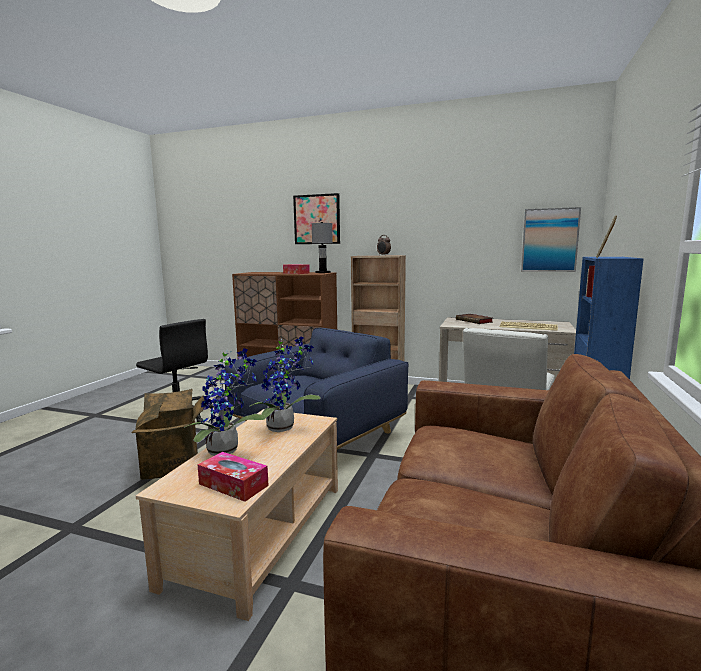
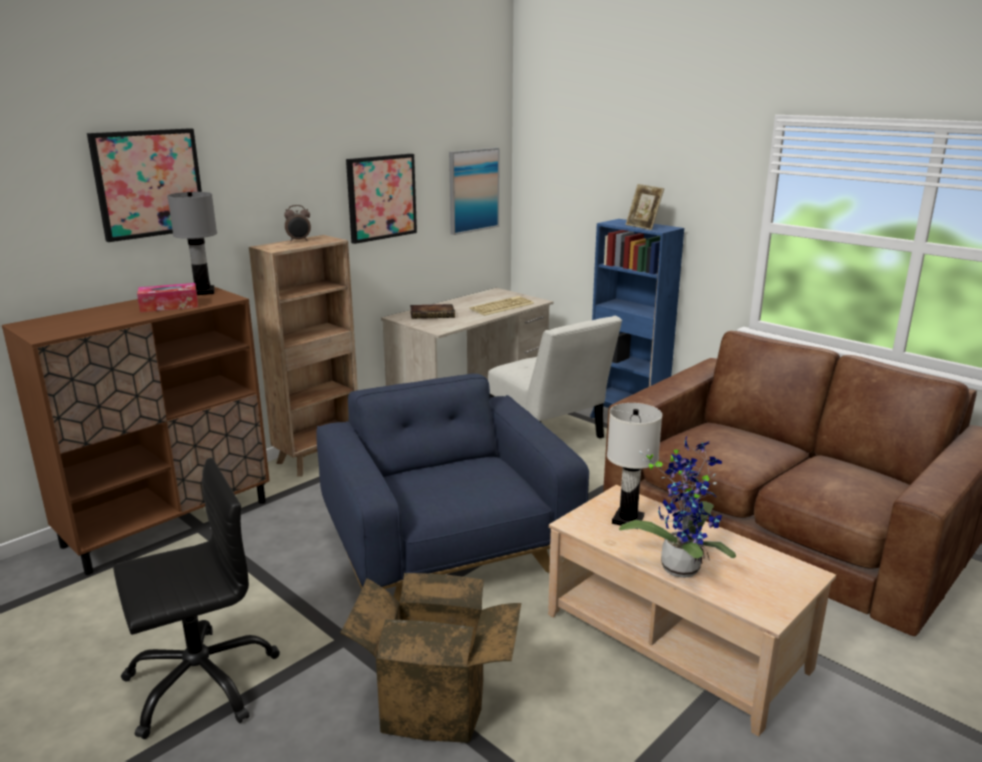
camera: 65 degrees left, 10 degrees up
tissue box [198,452,269,502] -> none
potted plant [250,336,321,432] -> white table lamp [607,403,662,529]
none -> picture [346,154,417,244]

